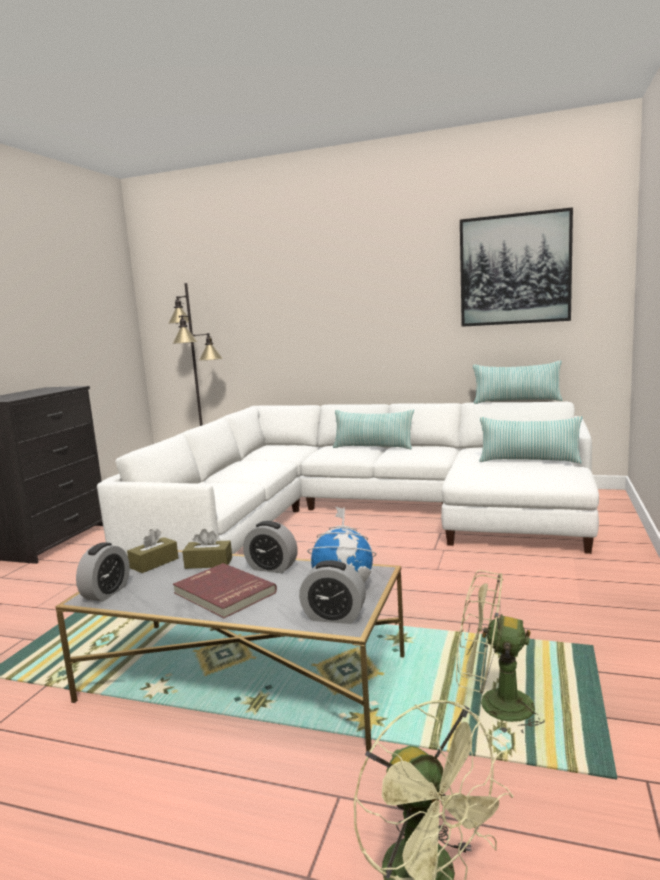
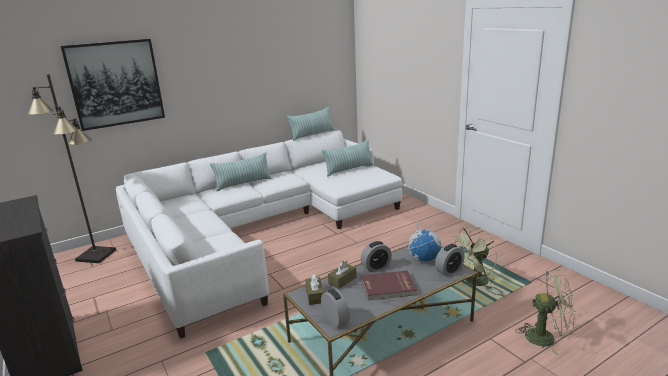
camera: 50 degrees left, 10 degrees up
picture [460,207,573,327] -> picture moved to [61,39,165,131]

